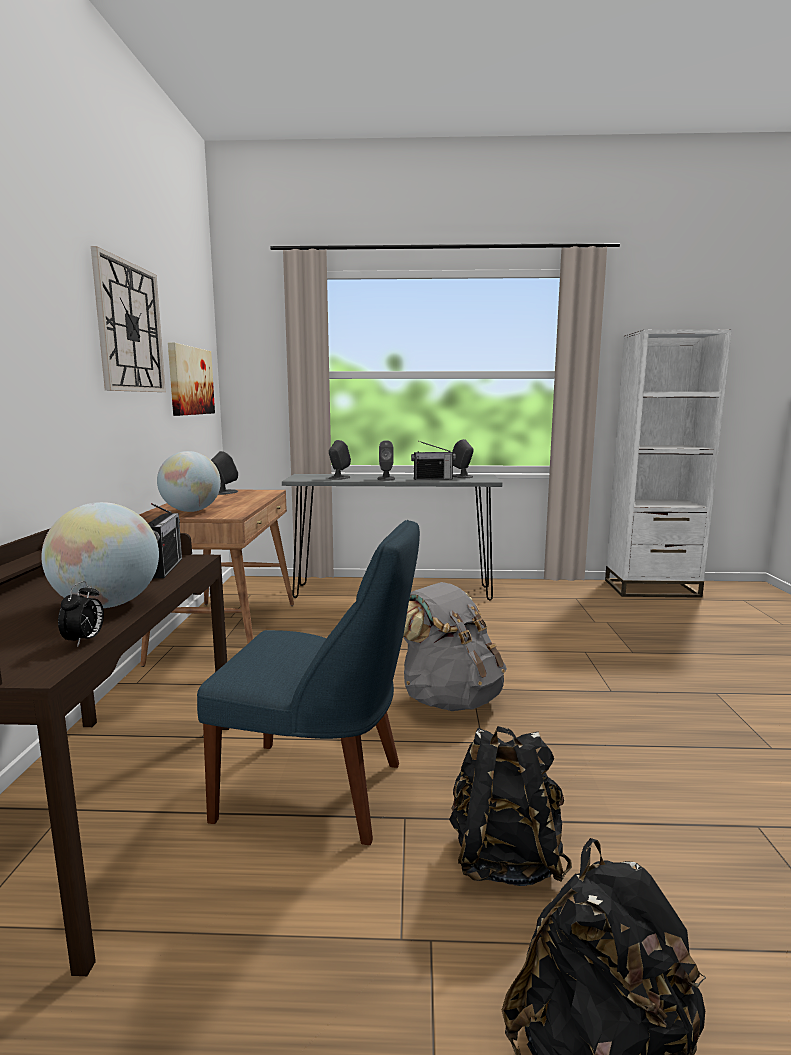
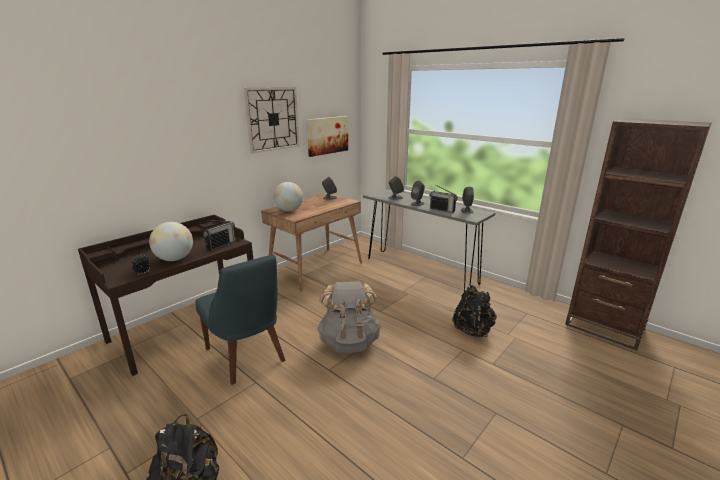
camera: 40 degrees right, 10 degrees up
black backpack [449,726,572,886] -> black backpack moved to [452,285,497,338]
white bookcase [605,329,732,598] -> brown bookcase [565,118,712,350]

